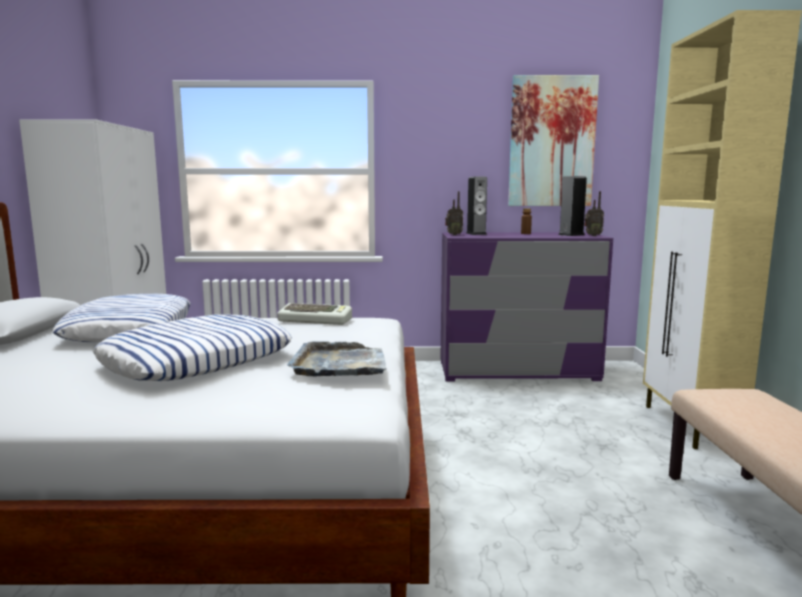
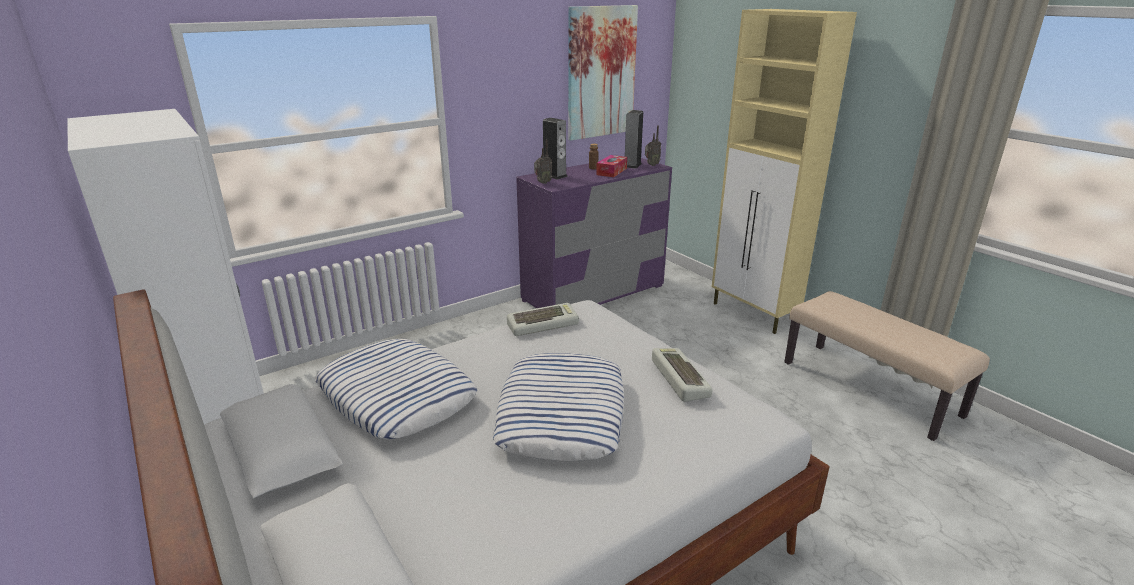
camera: 35 degrees left, 15 degrees up
grey tray [287,342,387,376] -> keyboard [652,348,713,402]
none -> tissue box [596,155,627,177]

